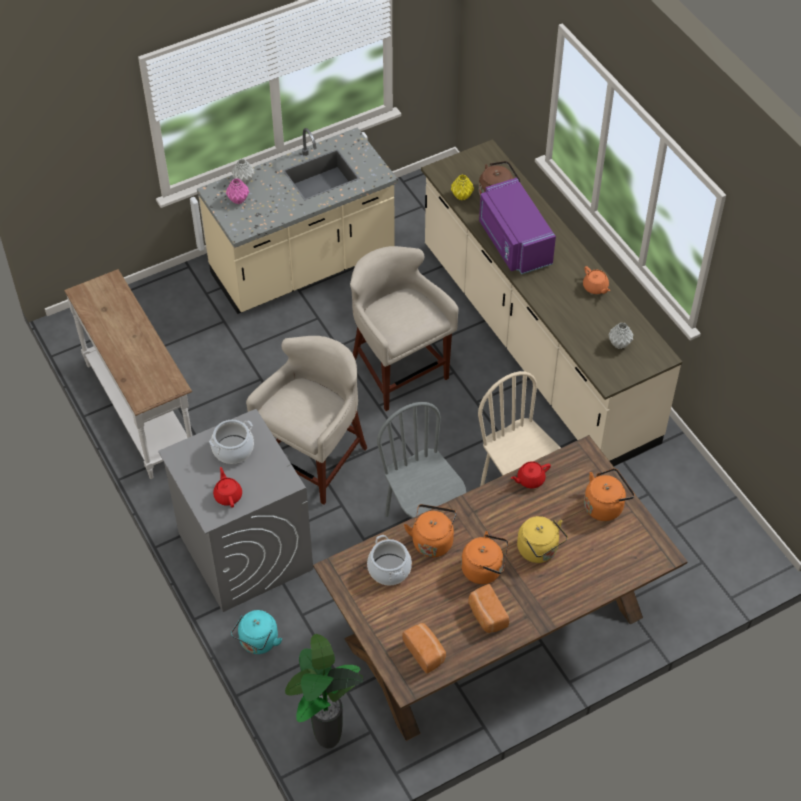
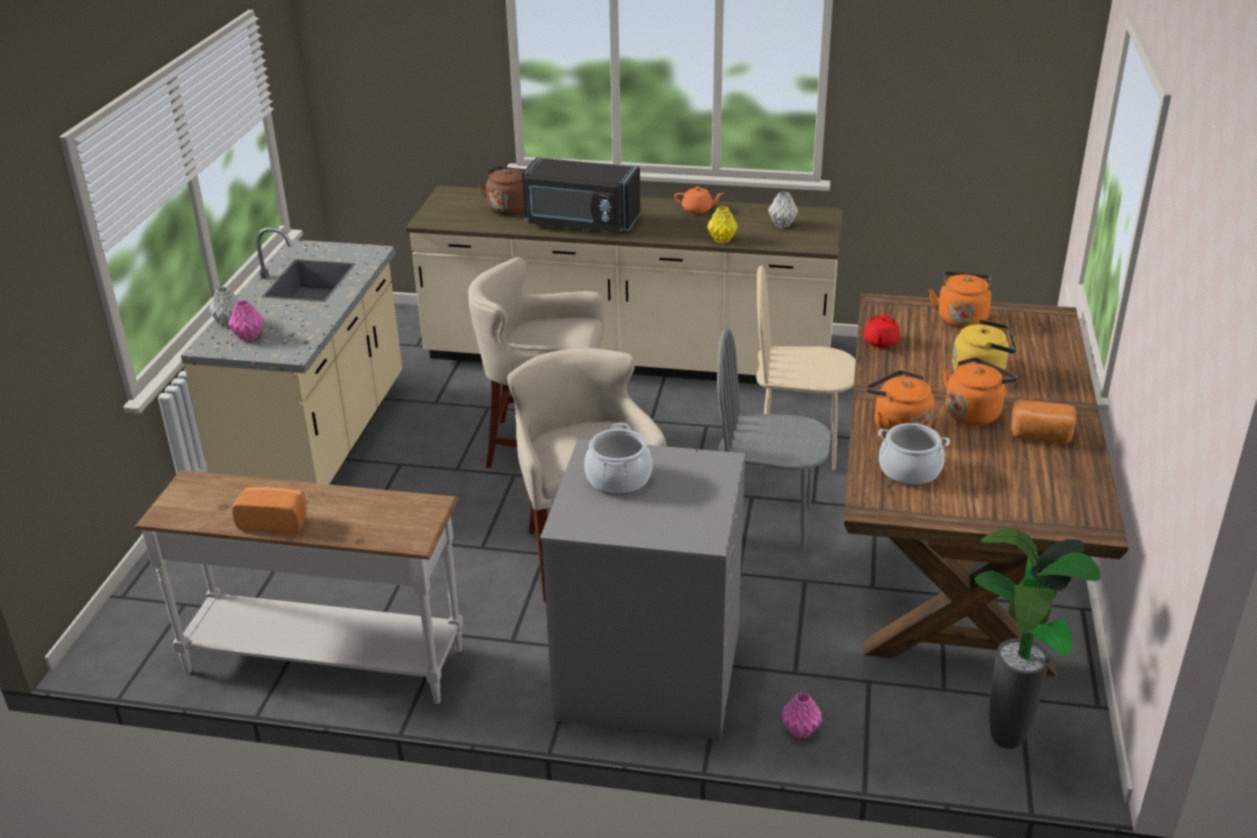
camera: 50 degrees left, 20 degrees down
red teapot [213,467,242,508] -> none
turquoise kettle [231,610,282,654] -> pink vase [781,692,822,739]
bread [402,623,446,674] -> bread moved to [232,487,307,534]
yellow vase [451,175,474,200] -> yellow vase moved to [707,206,738,243]
purple microwave [479,178,556,274] -> black microwave [522,157,641,233]

